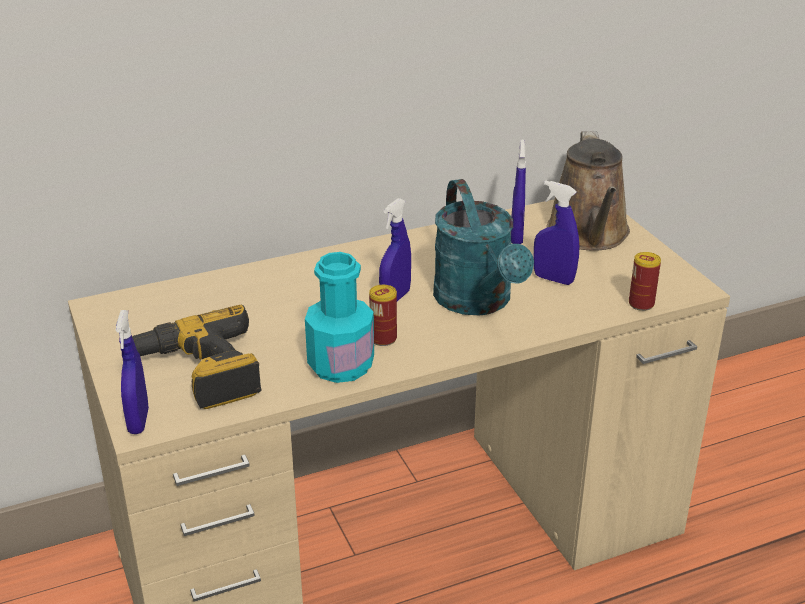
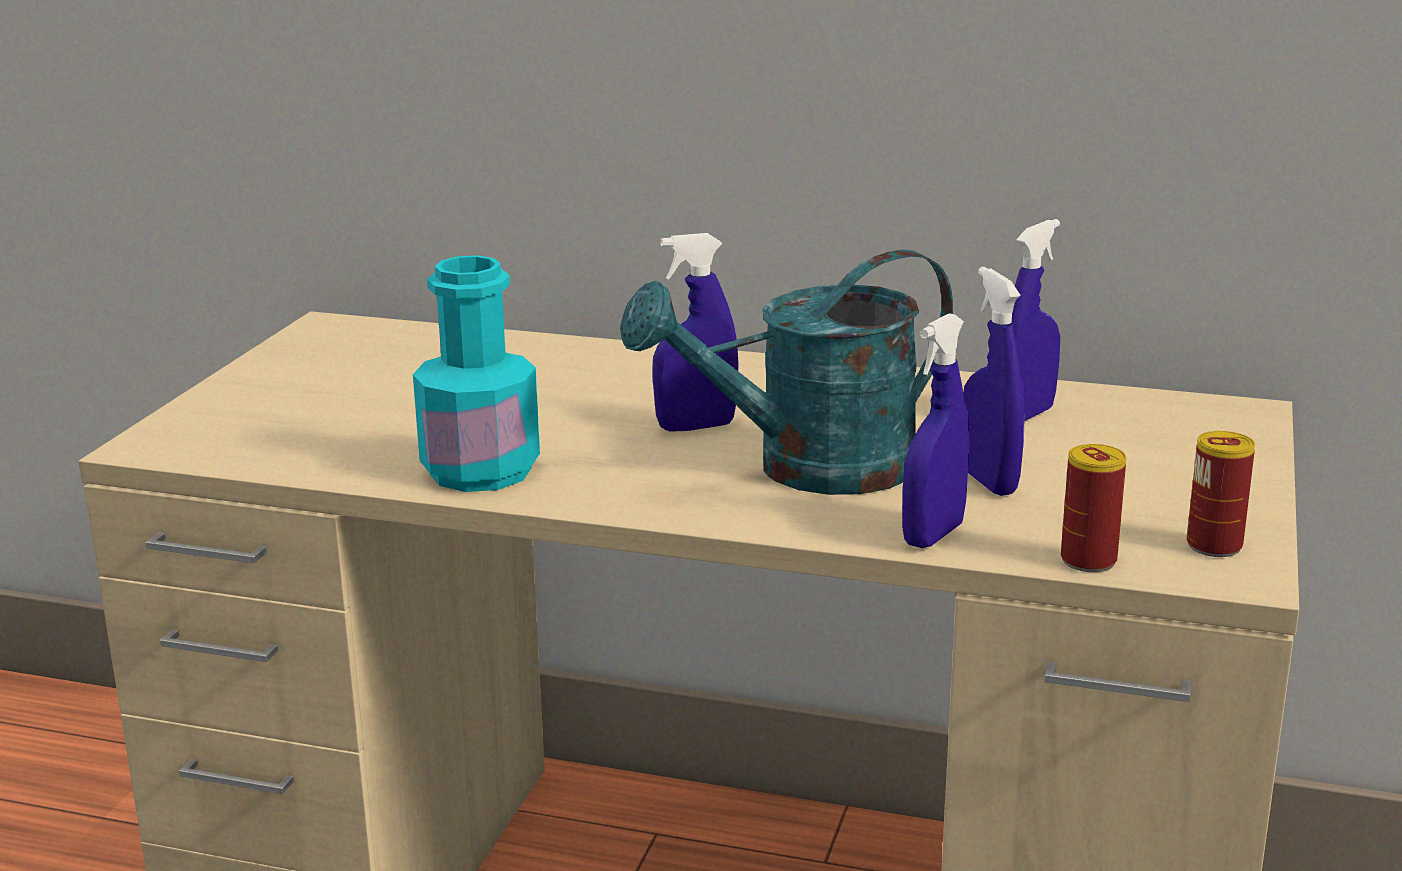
camera: 40 degrees right, 10 degrees down
blue spray bottle [116,310,149,434] -> blue spray bottle moved to [902,313,970,548]
power drill [132,305,262,409] -> none
can [369,285,397,346] -> can moved to [1187,431,1255,557]
turquoise watering can [433,179,534,315] -> turquoise watering can turned 45 degrees clockwise [620,249,953,495]
brown watering can [547,131,630,251] -> none

